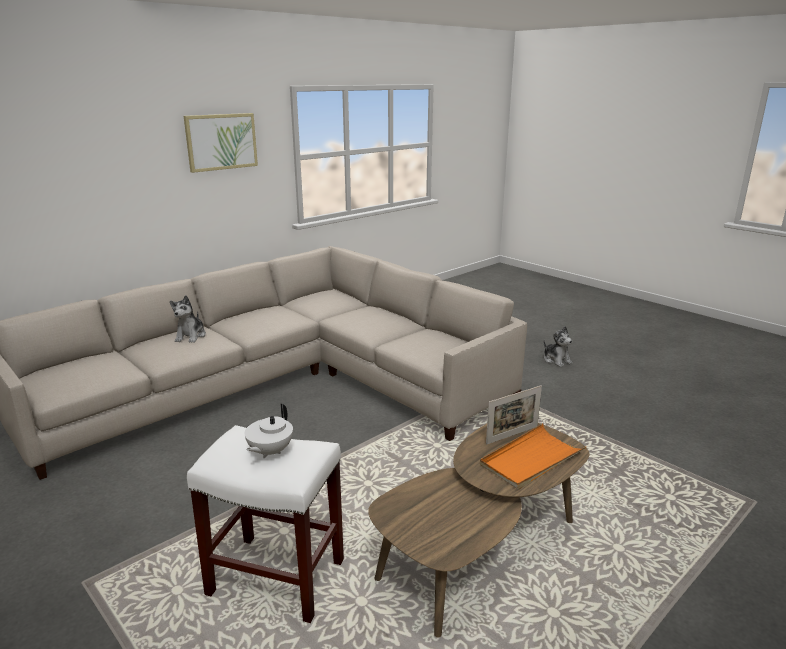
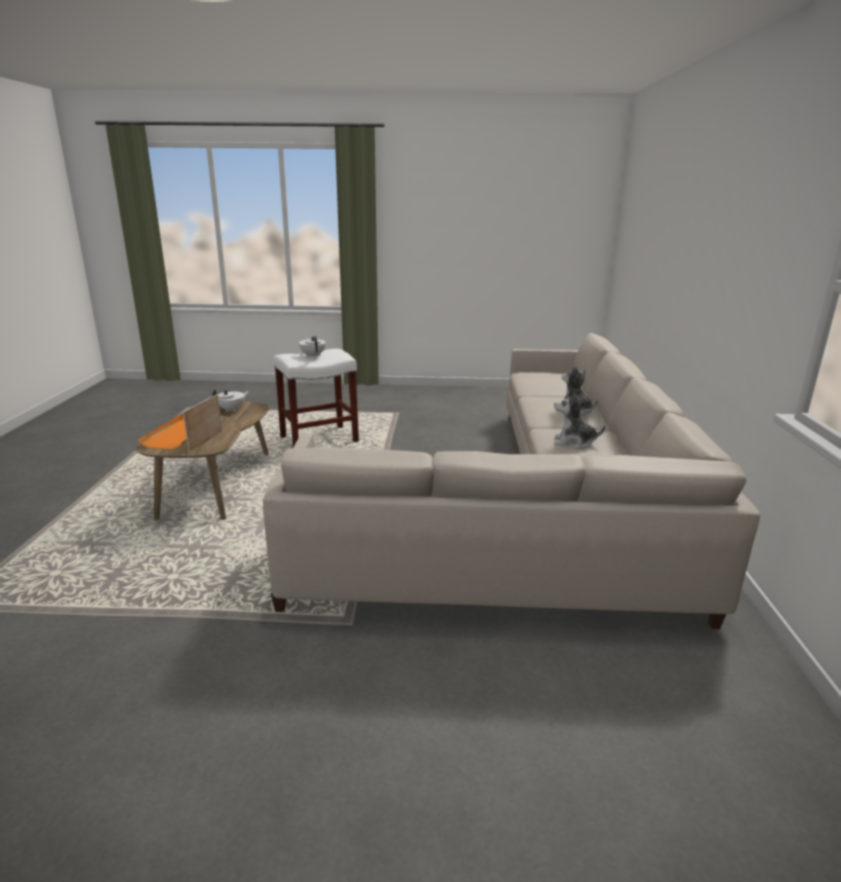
camera: 135 degrees right, 0 degrees up
picture [184,113,258,173] -> none
plush toy [544,326,573,367] -> plush toy moved to [554,392,605,449]
none -> white teapot [212,389,249,412]

